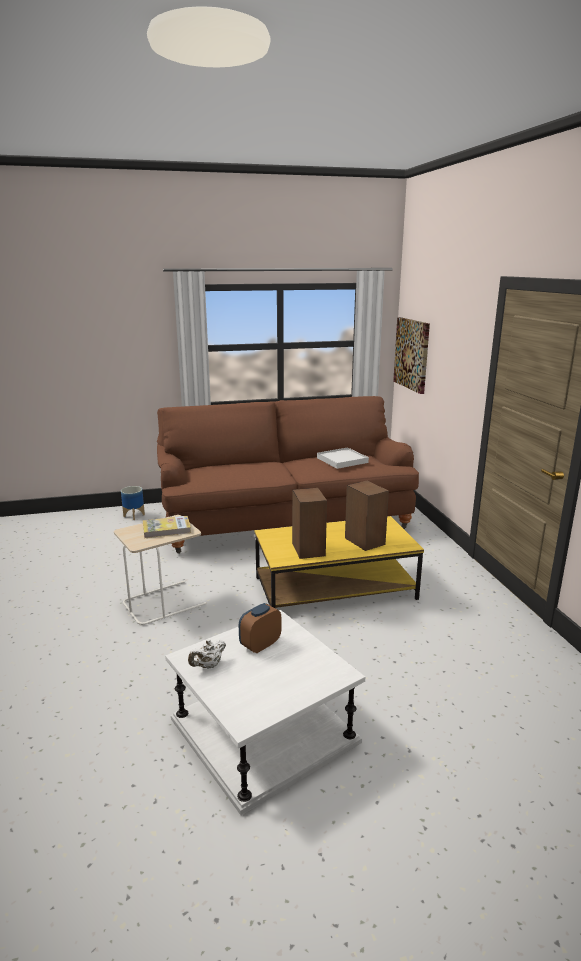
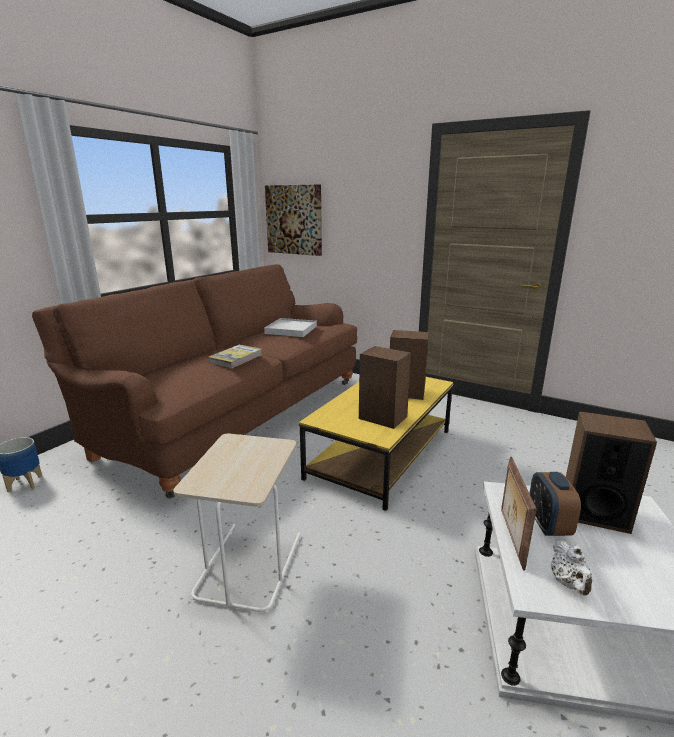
camera: 45 degrees left, 0 degrees up
book [143,516,191,538] -> book moved to [208,345,262,368]
none -> picture frame [501,457,537,571]
none -> speaker [566,411,657,534]

